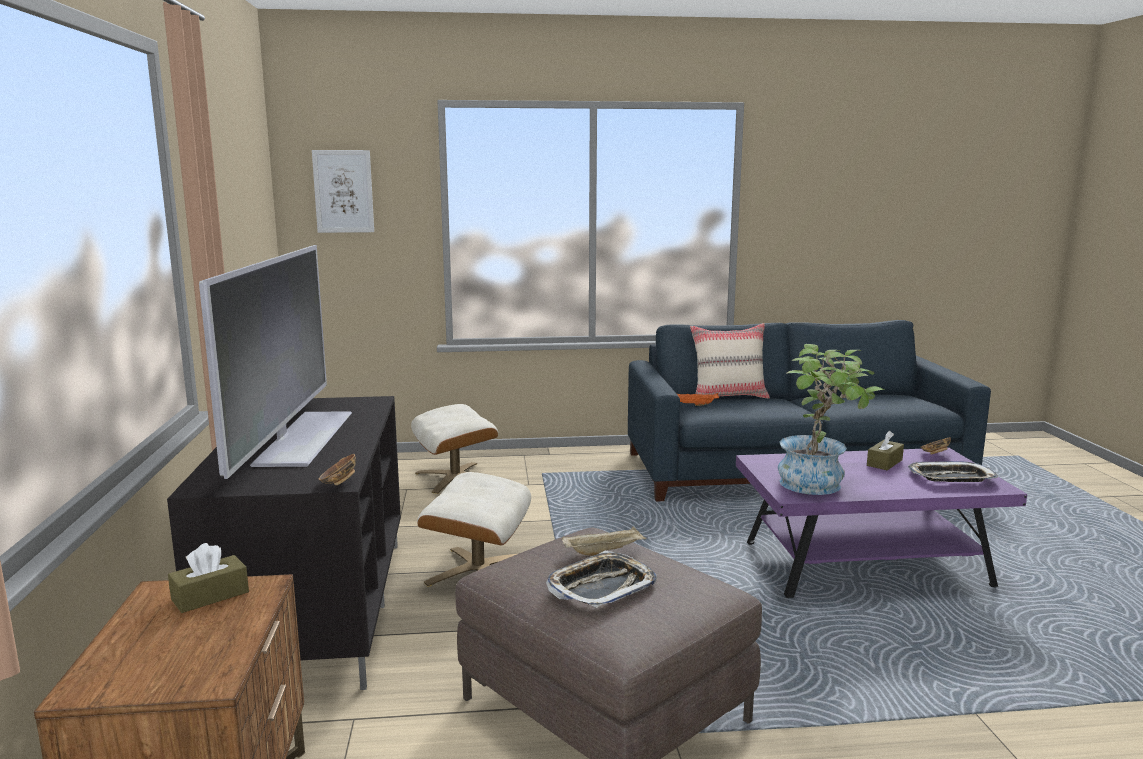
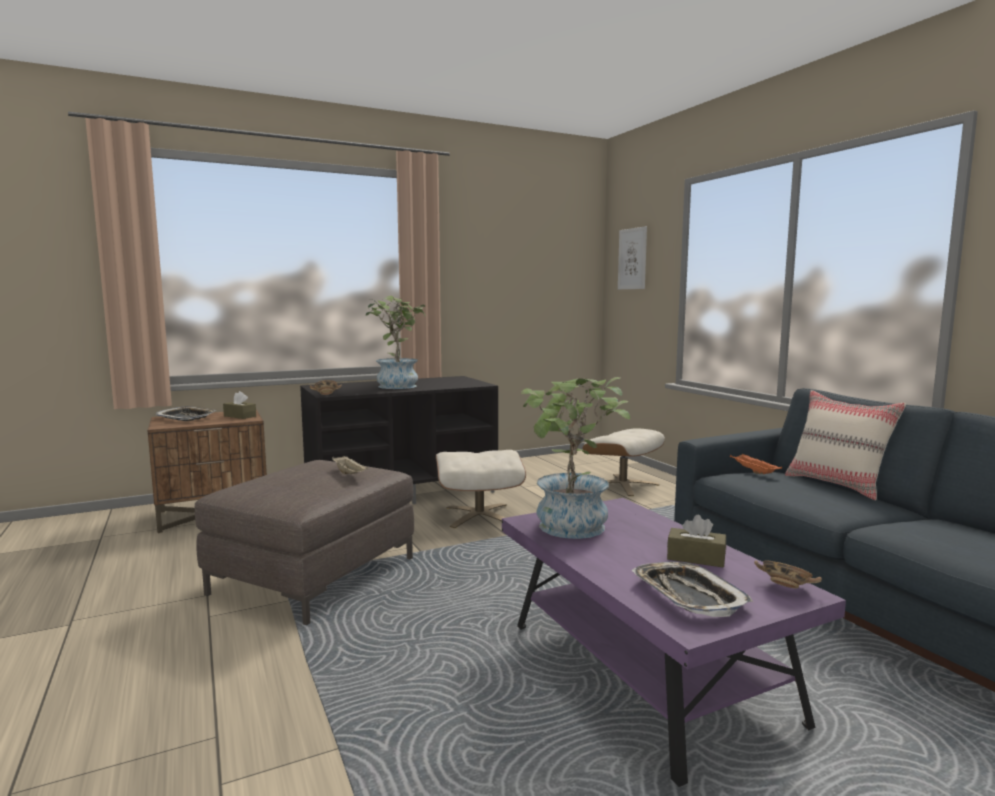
camera: 70 degrees right, 5 degrees down
television [199,245,352,479] -> potted plant [366,296,426,389]
tray [546,551,657,608] -> tray moved to [155,406,216,421]

